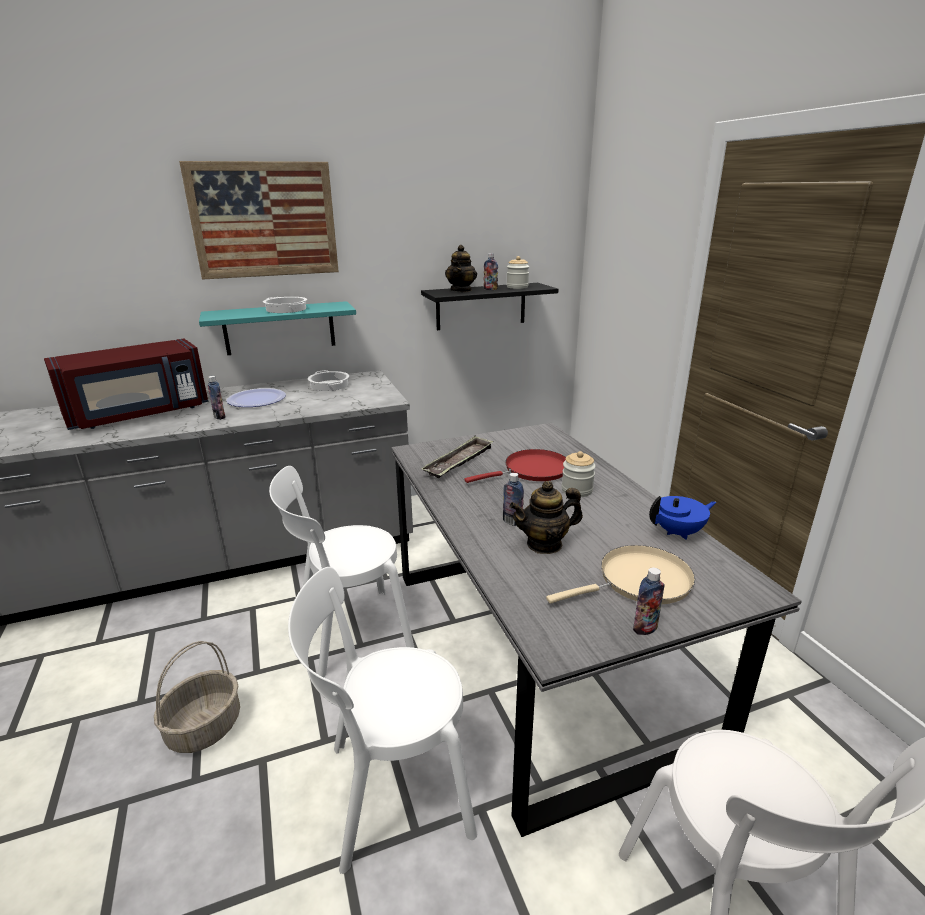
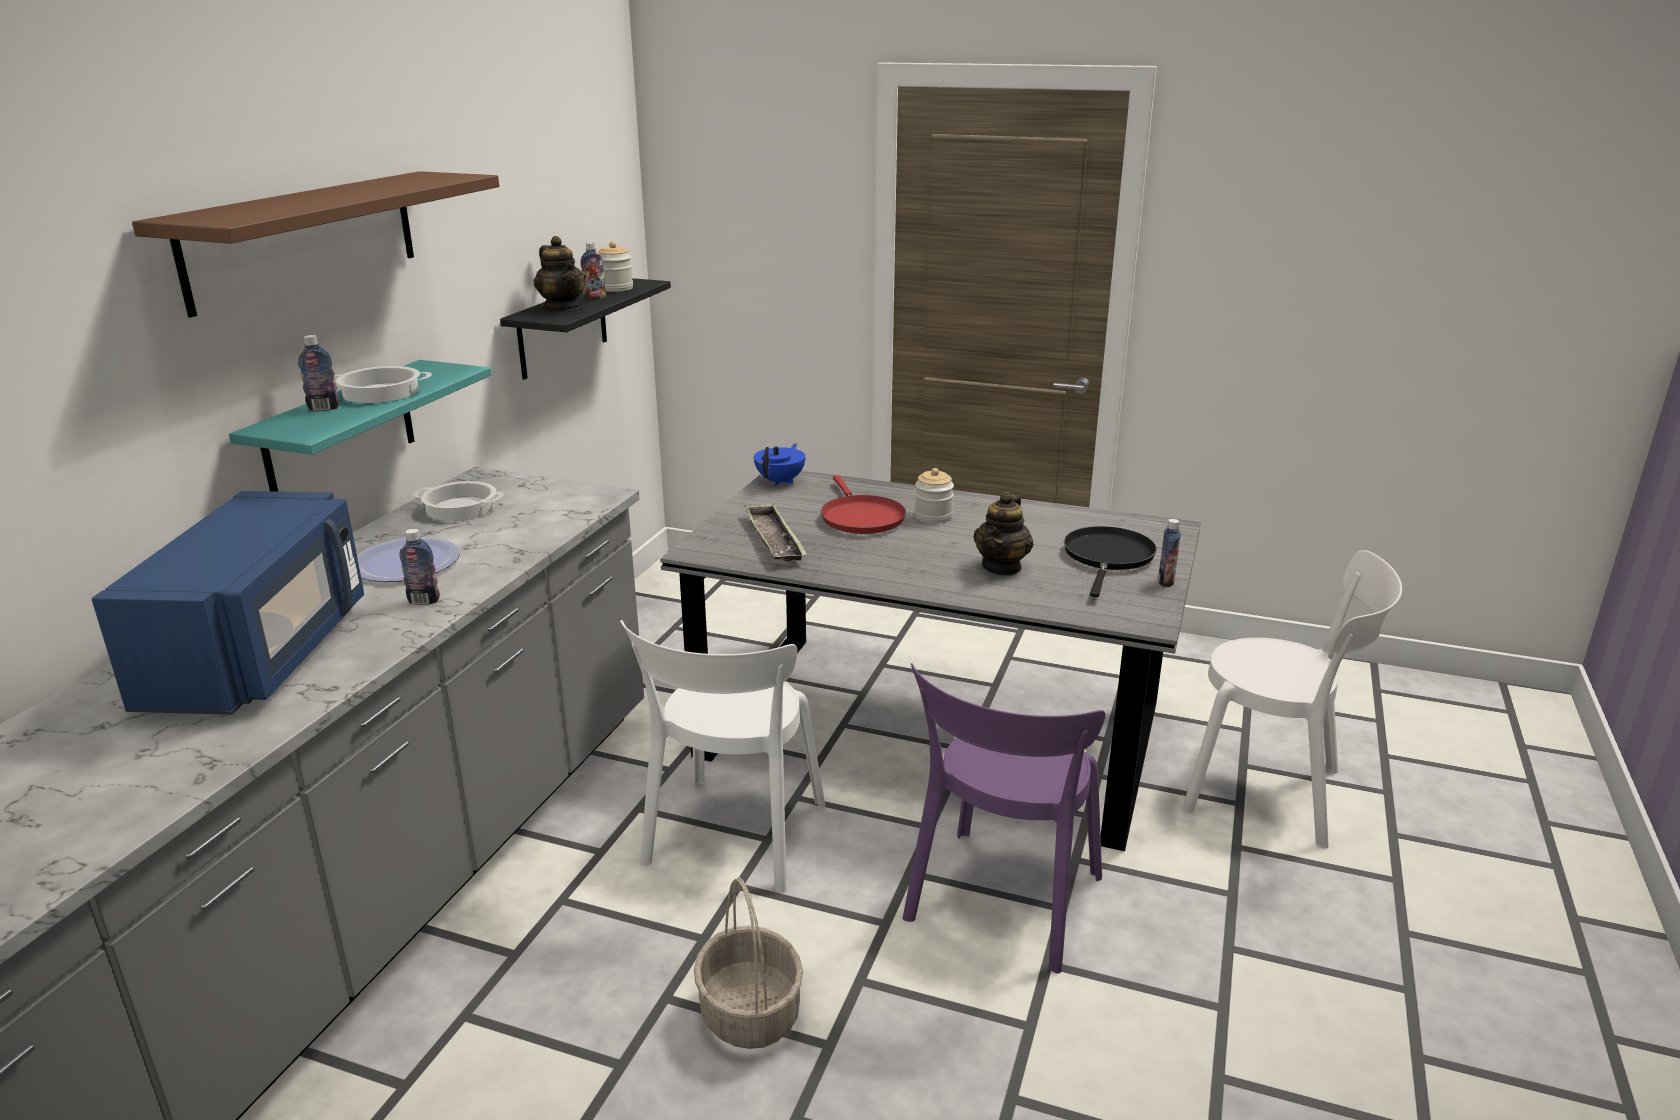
camera: 50 degrees left, 0 degrees up
red microwave [44,339,208,430] -> blue microwave [92,491,364,715]
picture [179,161,339,280] -> brown shelf [132,171,499,318]
white chair [288,567,477,874] -> purple chair [903,663,1105,974]
red frying pan [464,449,566,483] -> red frying pan turned 150 degrees clockwise [821,475,906,534]
bottle [503,473,524,526] -> bottle moved to [298,335,340,411]
beige frying pan [546,545,695,604] -> black frying pan [1064,526,1157,597]
blue teapot [649,496,716,540] -> blue teapot moved to [754,444,806,486]

